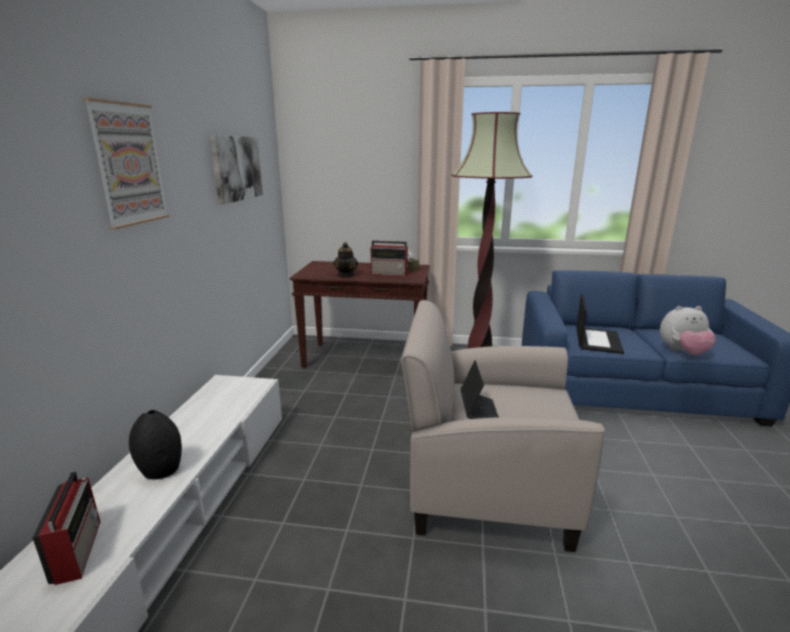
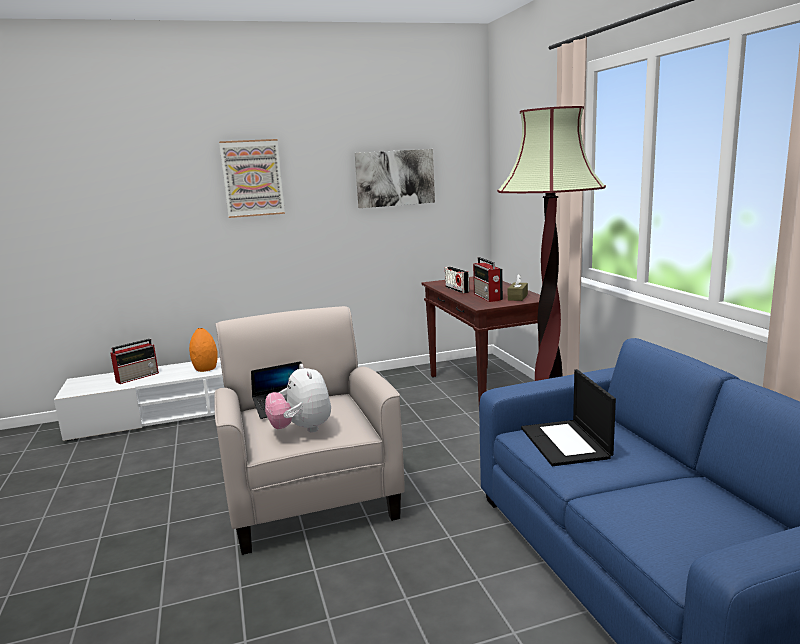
camera: 65 degrees right, 5 degrees down
black vase [129,410,182,479] -> orange vase [189,328,218,372]
teapot [333,242,358,277] -> radio [445,266,469,293]
laptop [576,294,624,354] -> laptop turned 90 degrees clockwise [521,369,616,466]
plush toy [660,306,716,355] -> plush toy moved to [265,364,331,433]

